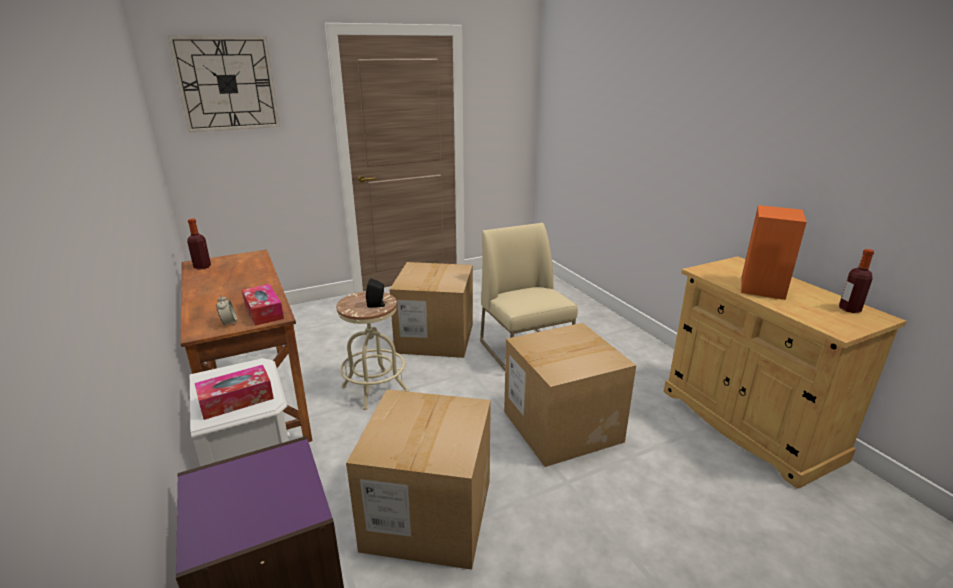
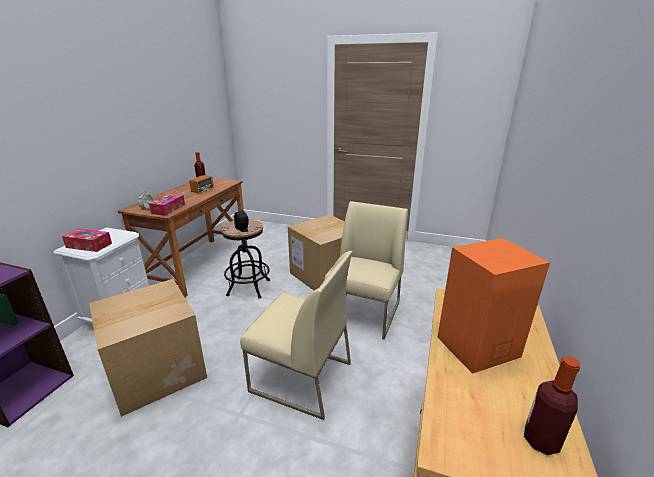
camera: 45 degrees right, 0 degrees up
wall clock [168,36,280,132] -> none
beige stool [336,291,409,410] -> black stool [221,219,270,299]
cardboard box [504,323,636,467] -> beige chair [240,251,352,420]
none -> radio [168,175,214,195]

